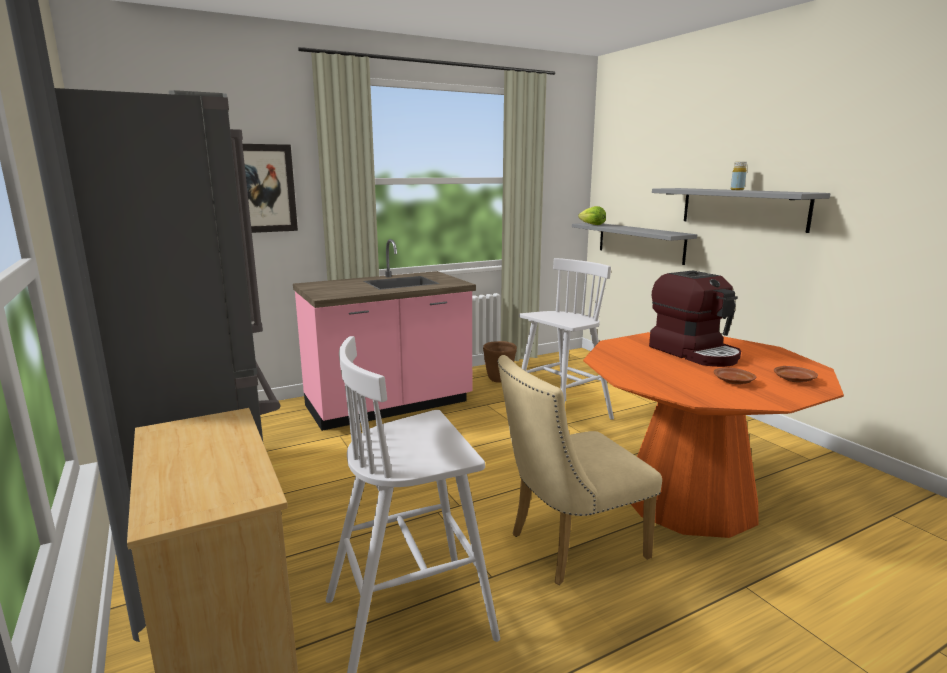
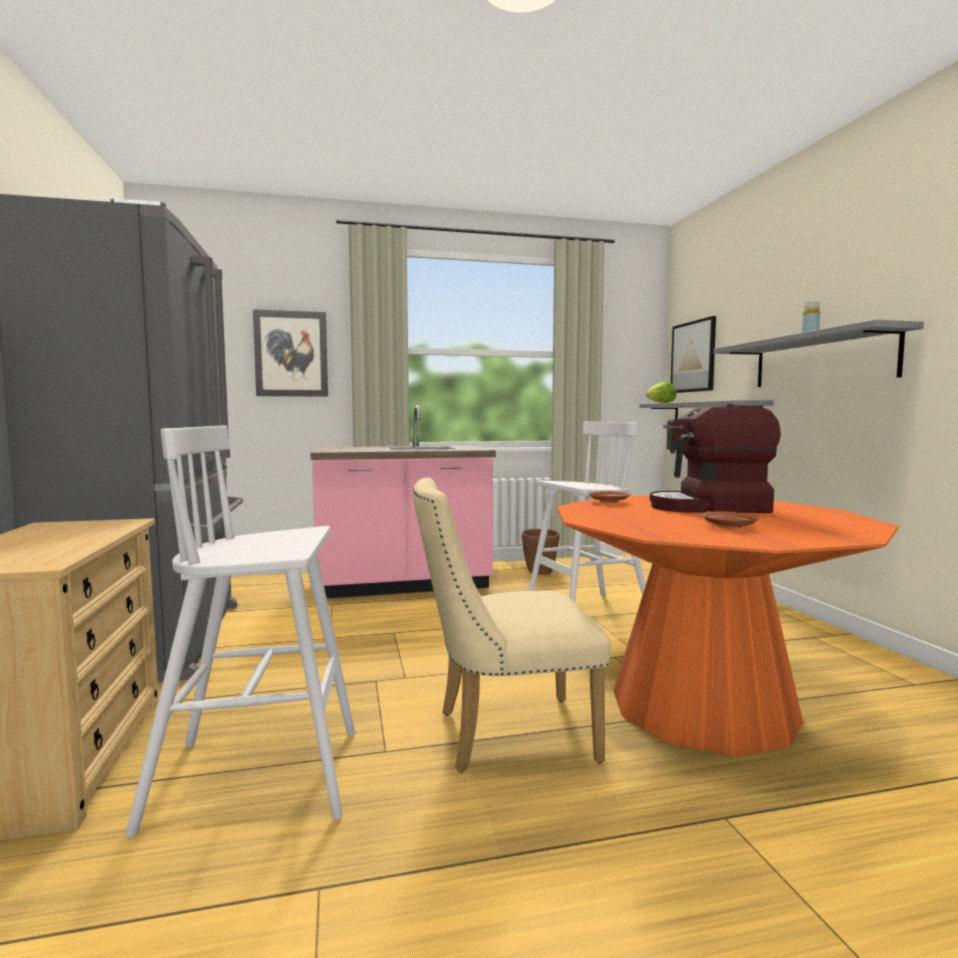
camera: 15 degrees right, 10 degrees down
coffee machine [649,271,741,367] -> coffee machine turned 105 degrees clockwise [650,404,781,513]
brown plate [774,366,818,382] -> brown plate moved to [588,491,631,503]
none -> picture [671,316,716,393]

